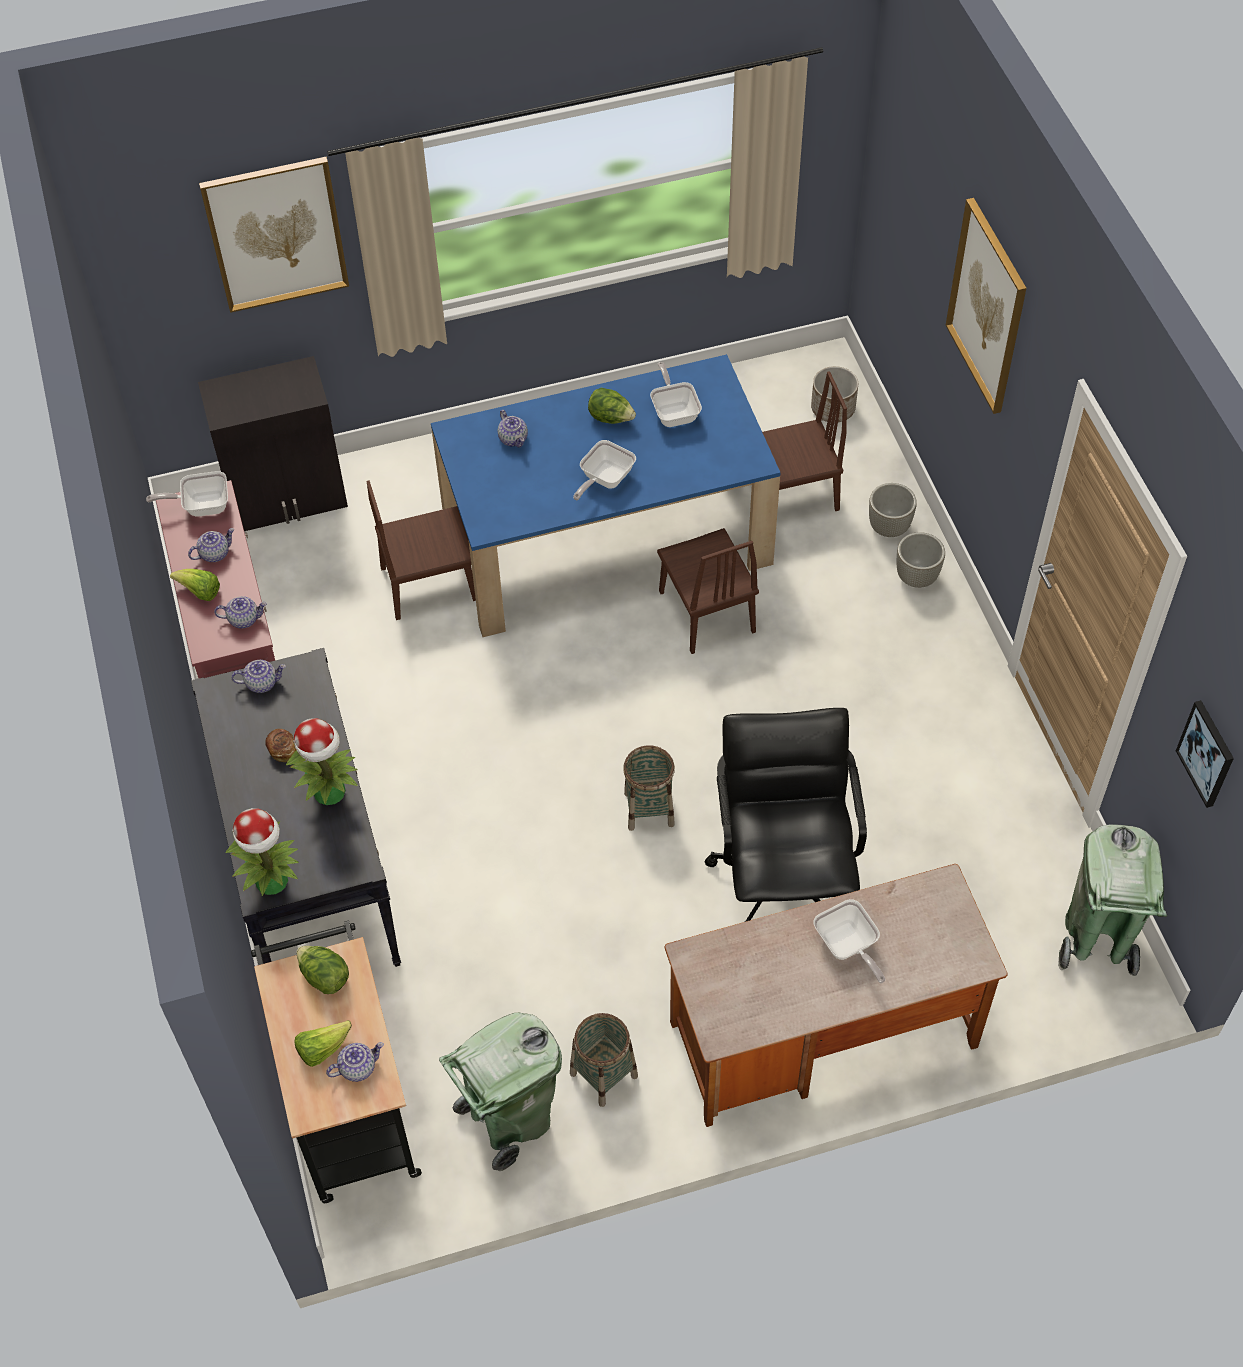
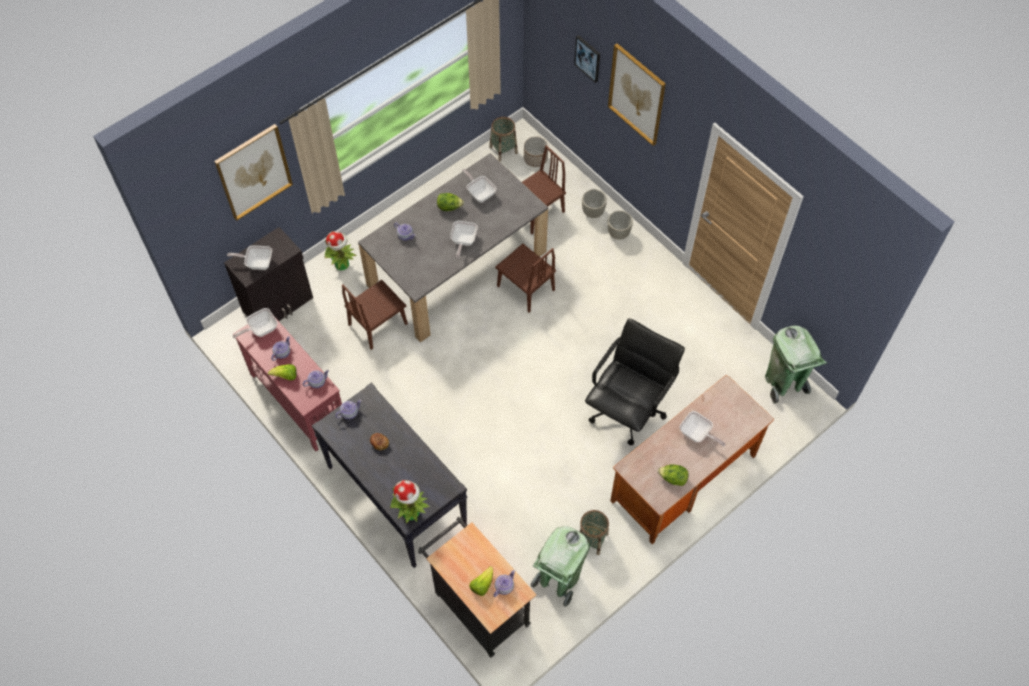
camera: 25 degrees left, 5 degrees up
potted plant [286,718,358,805] -> potted plant moved to [324,231,357,270]
lettuce [296,946,349,994] -> lettuce moved to [658,464,689,486]
blue dining table [431,354,781,637] -> grey dining table [358,153,548,343]
basket [623,745,675,831] -> basket moved to [489,117,518,161]
black office chair [705,708,867,922] -> black office chair turned 60 degrees clockwise [585,318,685,445]
picture [1176,700,1234,808] -> picture moved to [574,35,600,83]
none -> frying pan [227,245,272,270]

